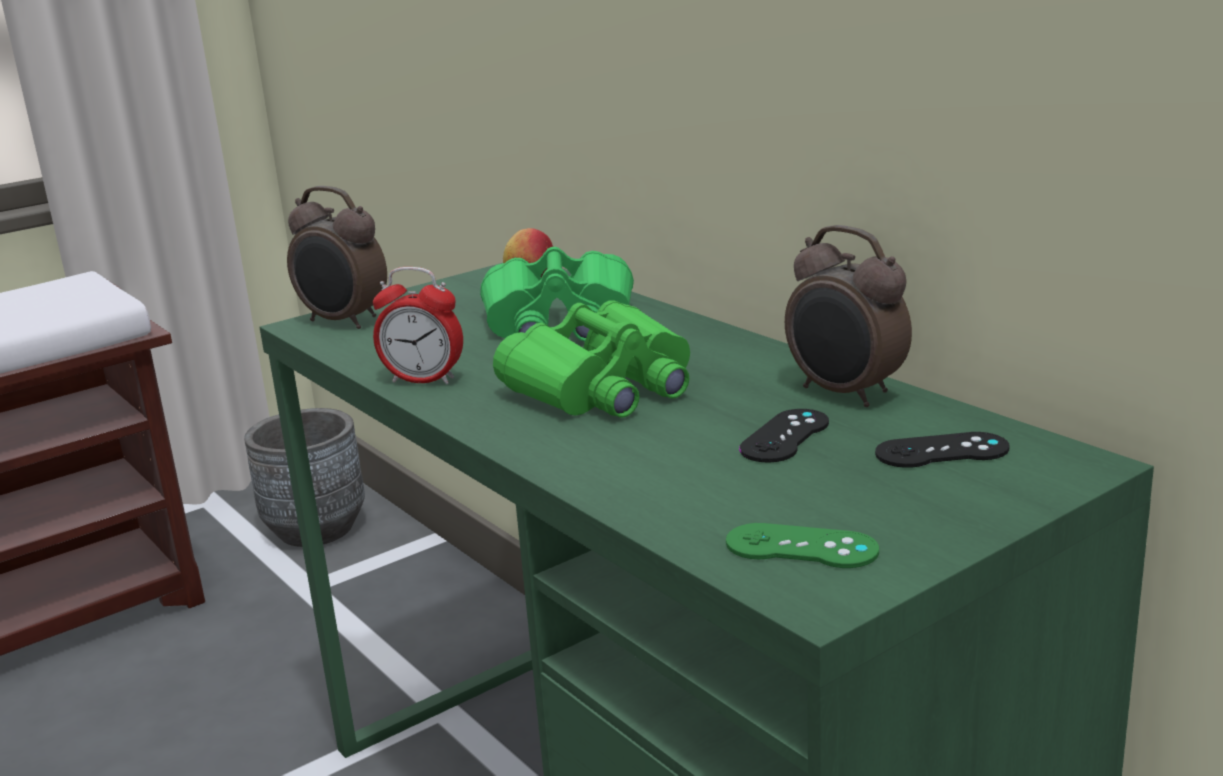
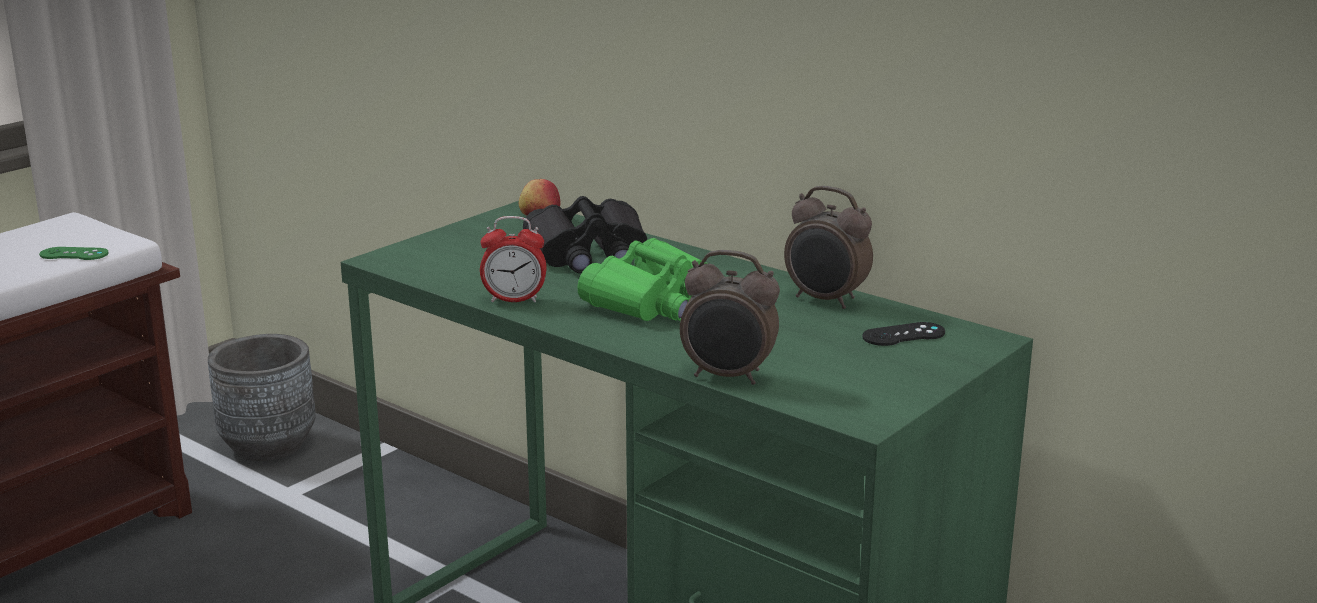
camera: 15 degrees left, 0 degrees up
alarm clock [287,186,387,329] -> alarm clock moved to [680,250,780,385]
green binoculars [480,247,634,342] -> black binoculars [523,196,647,273]
green game controller [726,523,879,568] -> green game controller moved to [39,247,109,260]
black game controller [739,409,829,462] -> none

